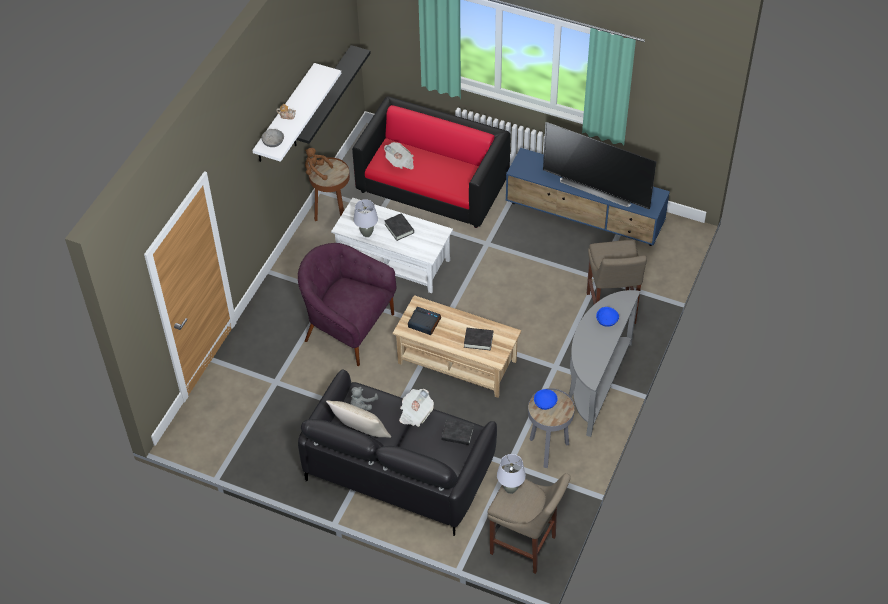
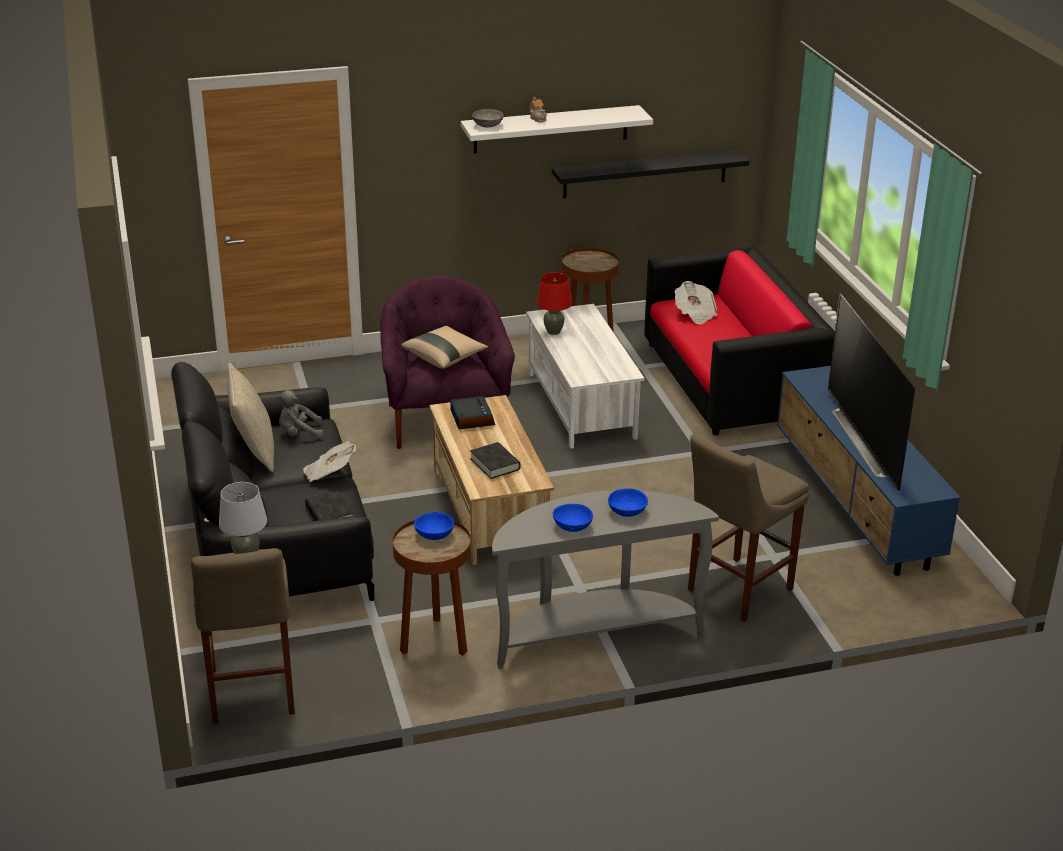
camera: 50 degrees right, 20 degrees down
brown plush toy [305,148,333,180] -> none
grey table lamp [354,199,378,237] -> red table lamp [536,272,572,335]
black book [384,213,414,241] -> none
grey side table [528,388,575,468] -> brown side table [393,520,471,656]
none -> beige pillow [402,326,488,369]
none -> blue bowl [553,504,593,532]

